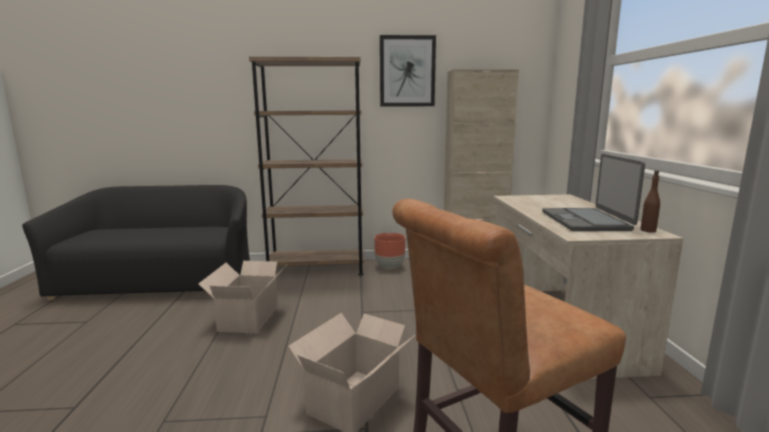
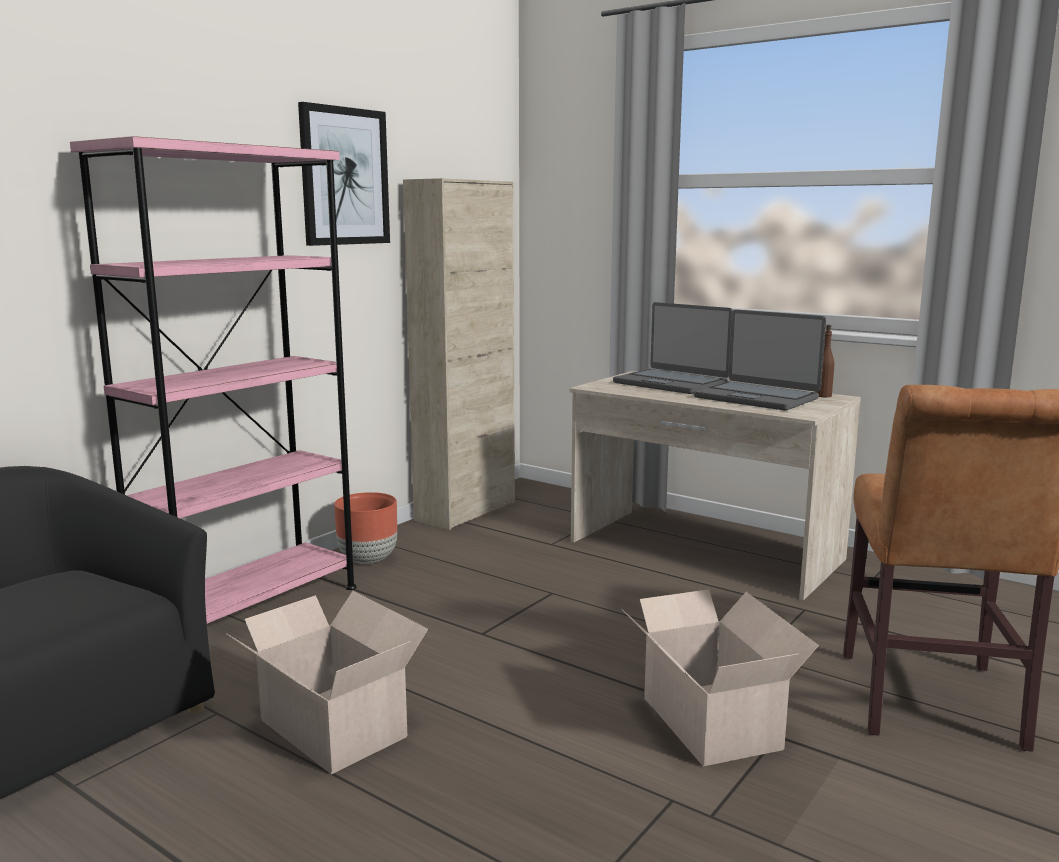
camera: 50 degrees left, 0 degrees up
brown bookcase [249,57,364,276] -> pink bookcase [70,136,357,624]
none -> laptop [613,302,733,394]

